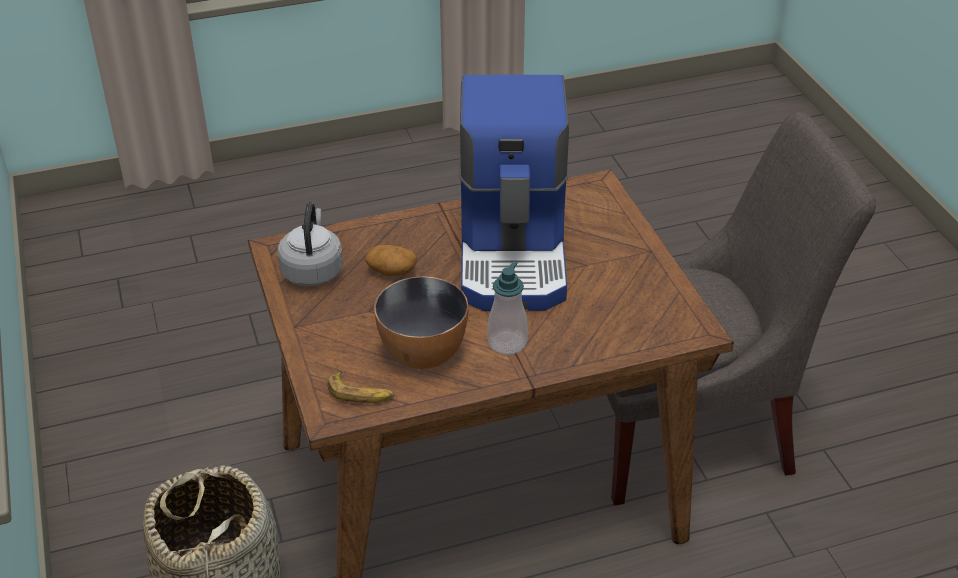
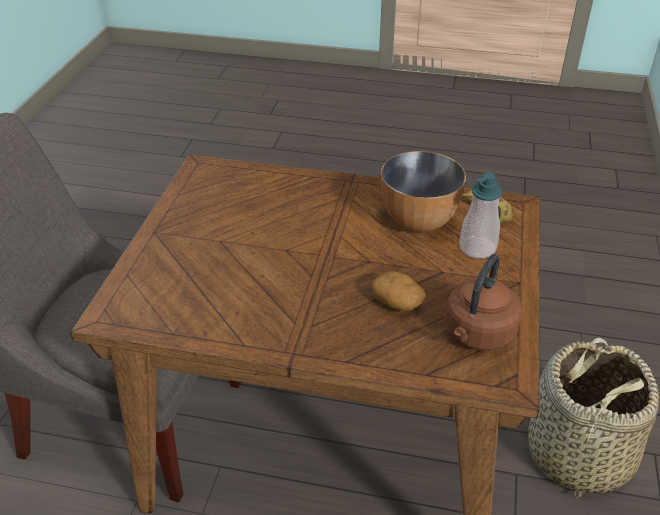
camera: 150 degrees left, 0 degrees up
grey kettle [278,202,343,286] -> brown kettle [445,254,522,350]
coffee machine [460,75,569,311] -> none
soap dispenser [488,261,528,355] -> soap dispenser moved to [459,172,502,259]

